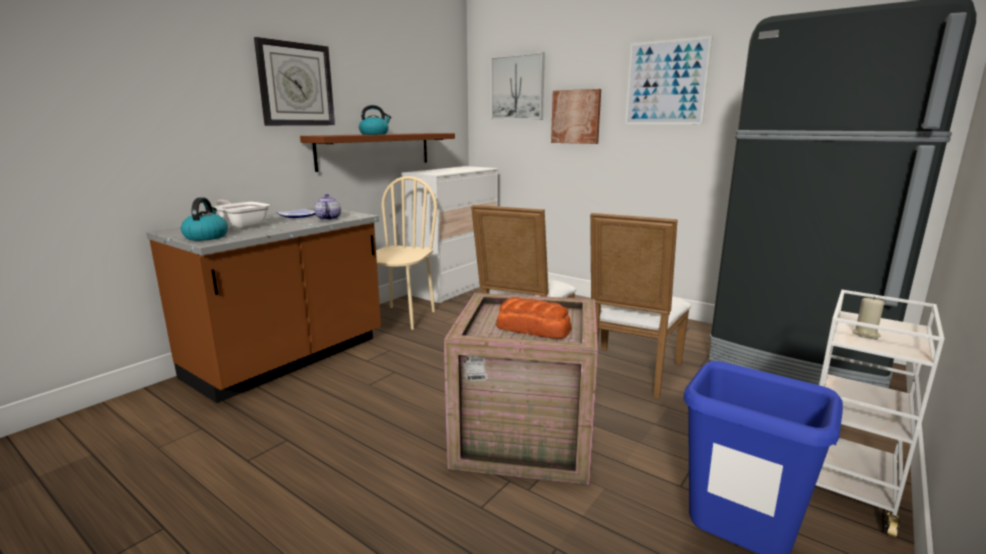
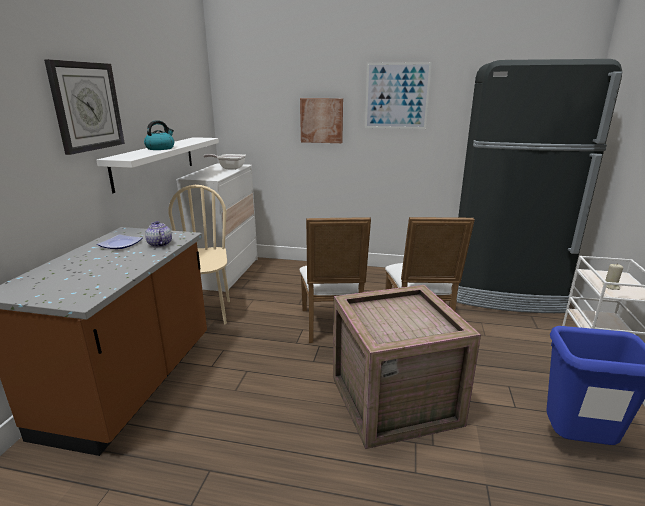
camera: 25 degrees left, 5 degrees up
kettle [181,197,228,241] -> none
frying pan [215,200,270,229] -> frying pan moved to [204,154,246,170]
brown shelf [300,133,455,172] -> white shelf [96,137,219,193]
picture [491,52,545,120] -> none
bread [496,297,571,339] -> none

